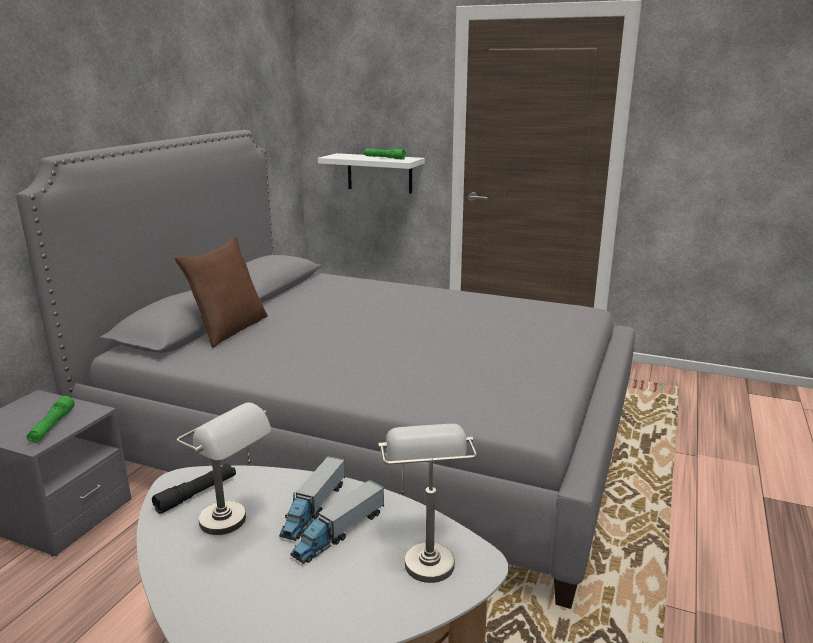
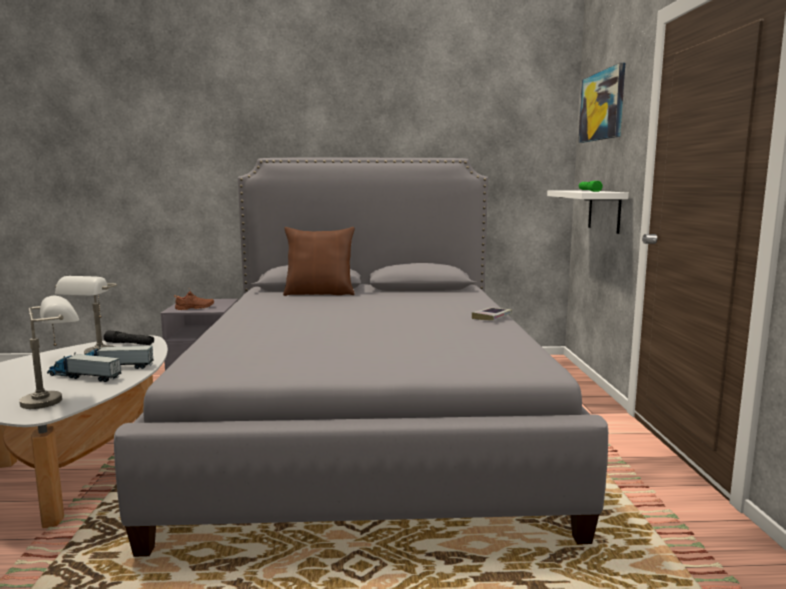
camera: 65 degrees right, 10 degrees down
green flashlight [27,396,75,442] -> brown shoe [174,288,214,310]
none -> book [472,308,512,321]
none -> picture [578,63,625,143]

